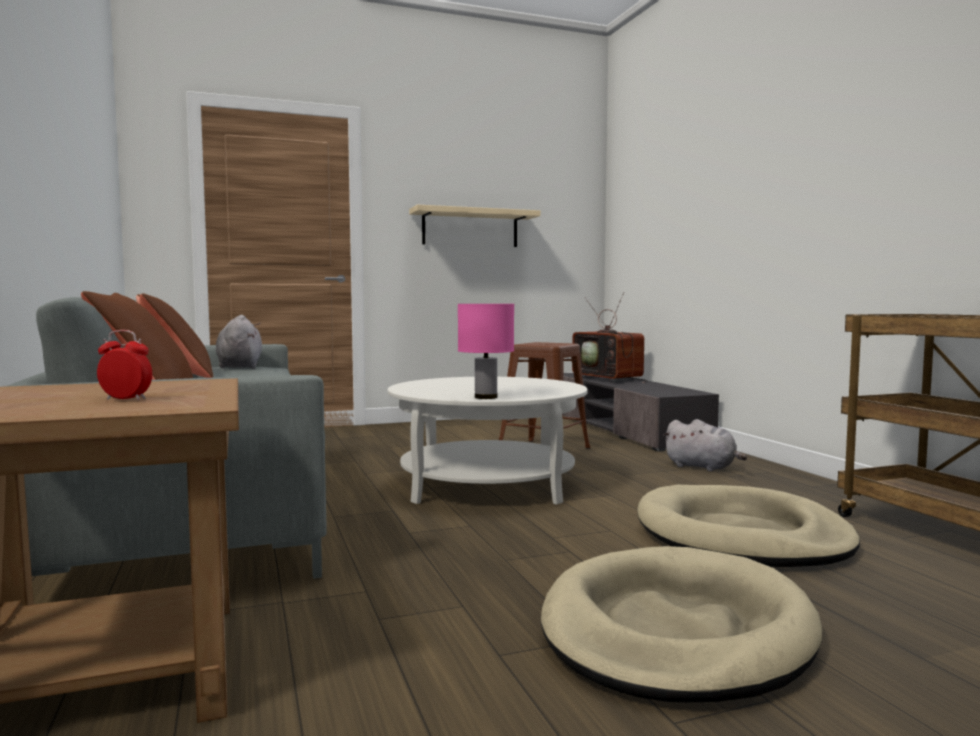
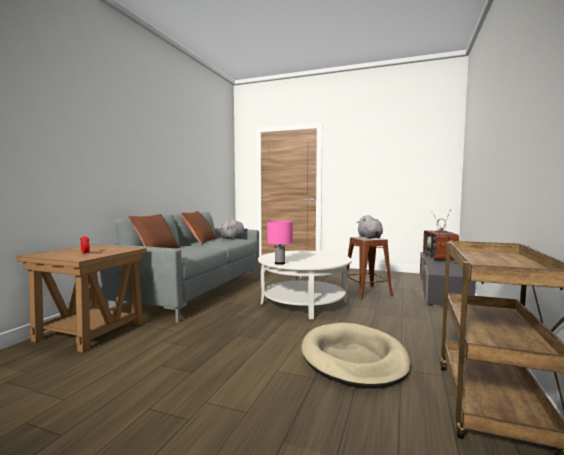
camera: 40 degrees right, 0 degrees up
beige shelf [409,205,541,247] -> none
beige dog bed [541,546,822,702] -> none
grey plush toy [663,419,747,472] -> grey plush toy moved to [357,215,383,239]

